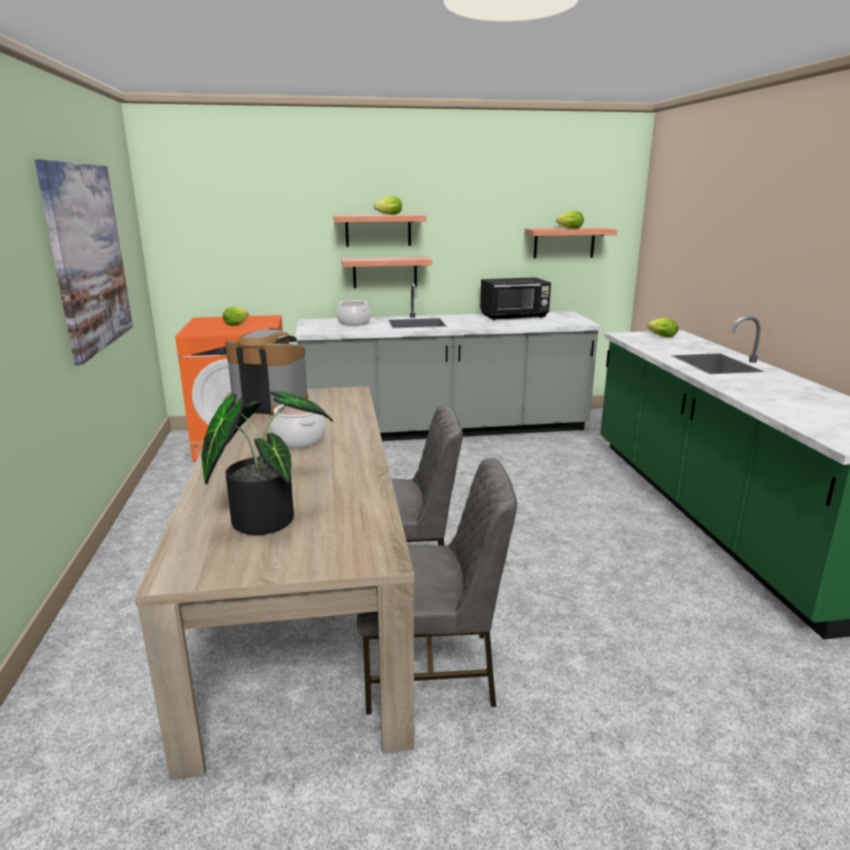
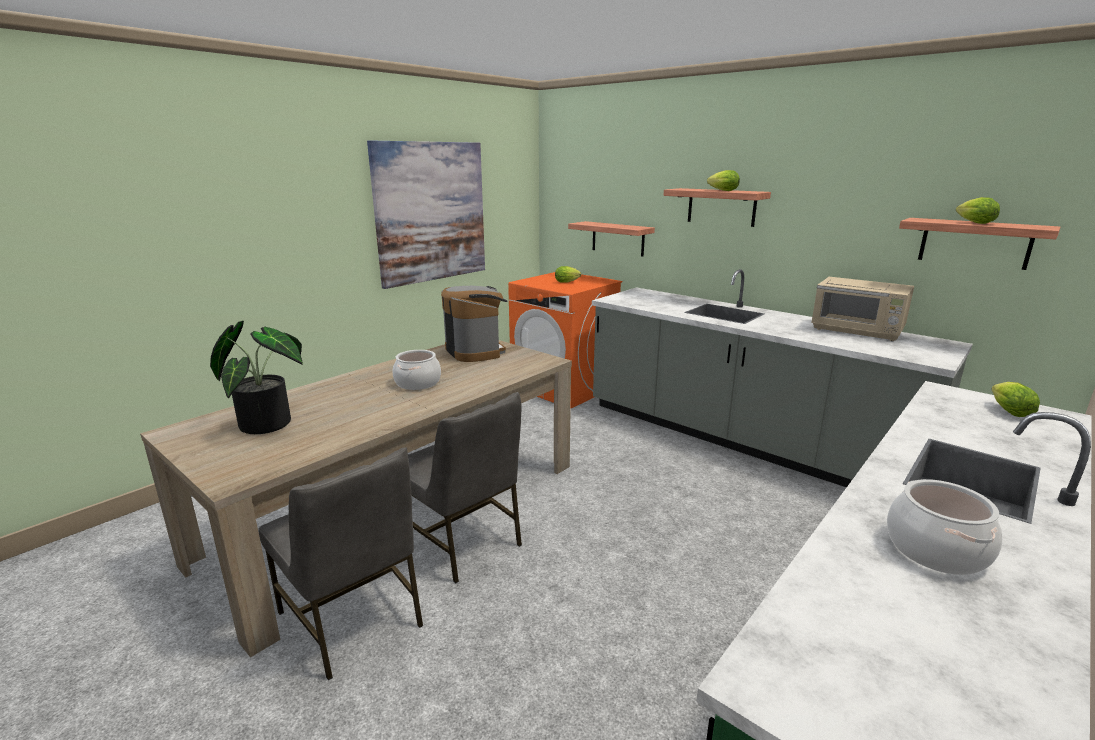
camera: 50 degrees right, 0 degrees up
cooking pot [337,300,371,326] -> cooking pot moved to [887,479,1002,575]
shelf [341,257,432,288] -> shelf moved to [568,221,655,257]
black microwave [480,277,551,320] -> beige microwave [811,277,914,341]

